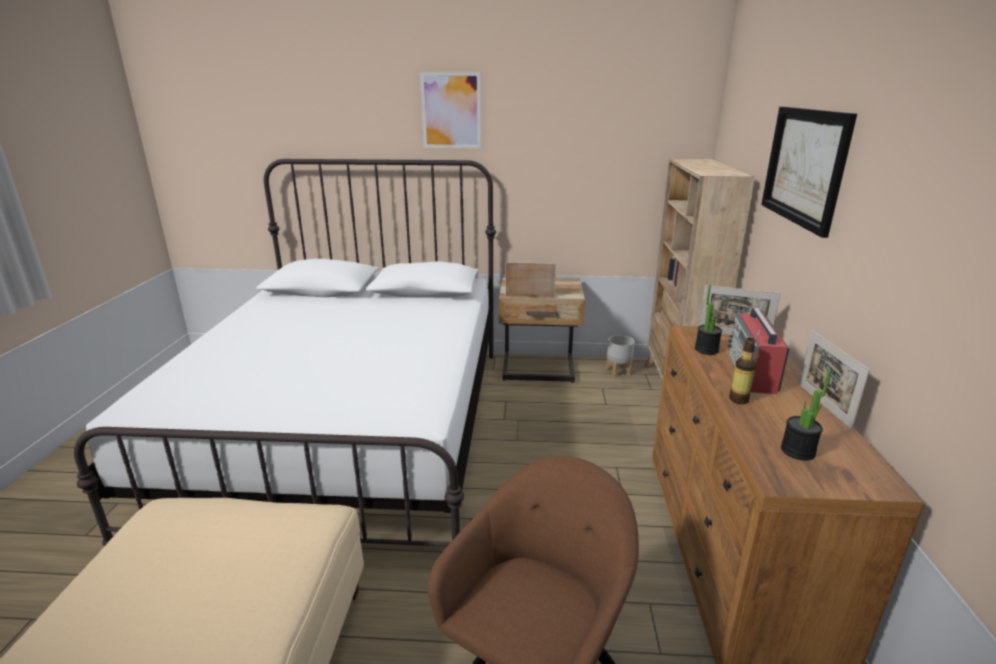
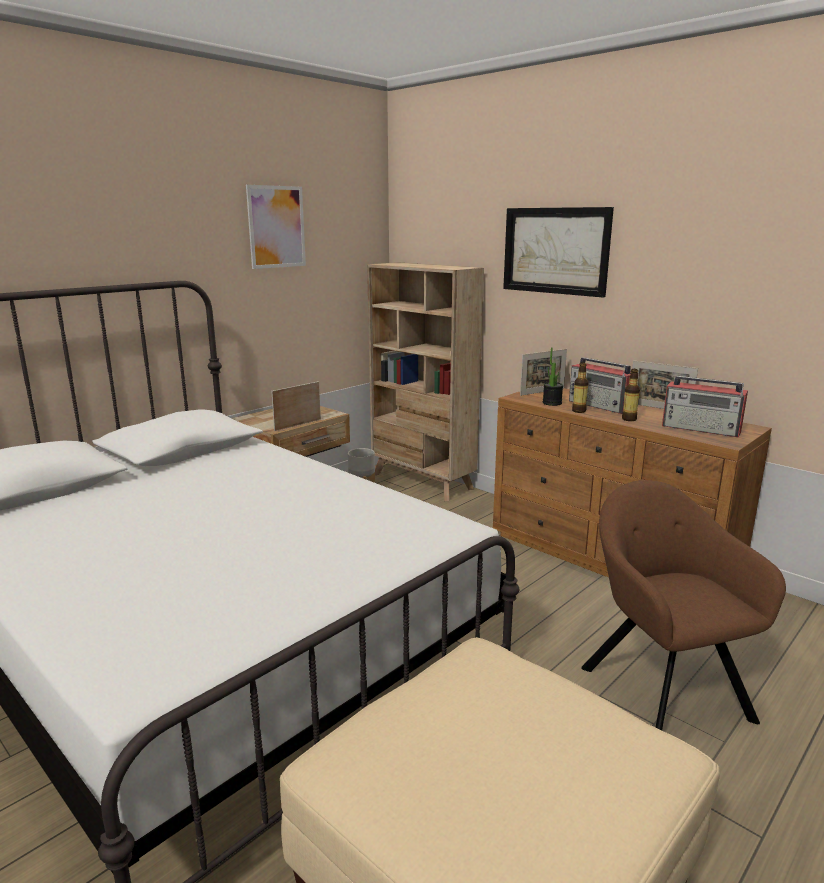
camera: 50 degrees left, 5 degrees down
picture [420,72,481,148] -> picture moved to [246,185,306,269]
potted plant [781,370,831,460] -> radio [662,376,748,438]
none -> bottle [572,362,588,413]

